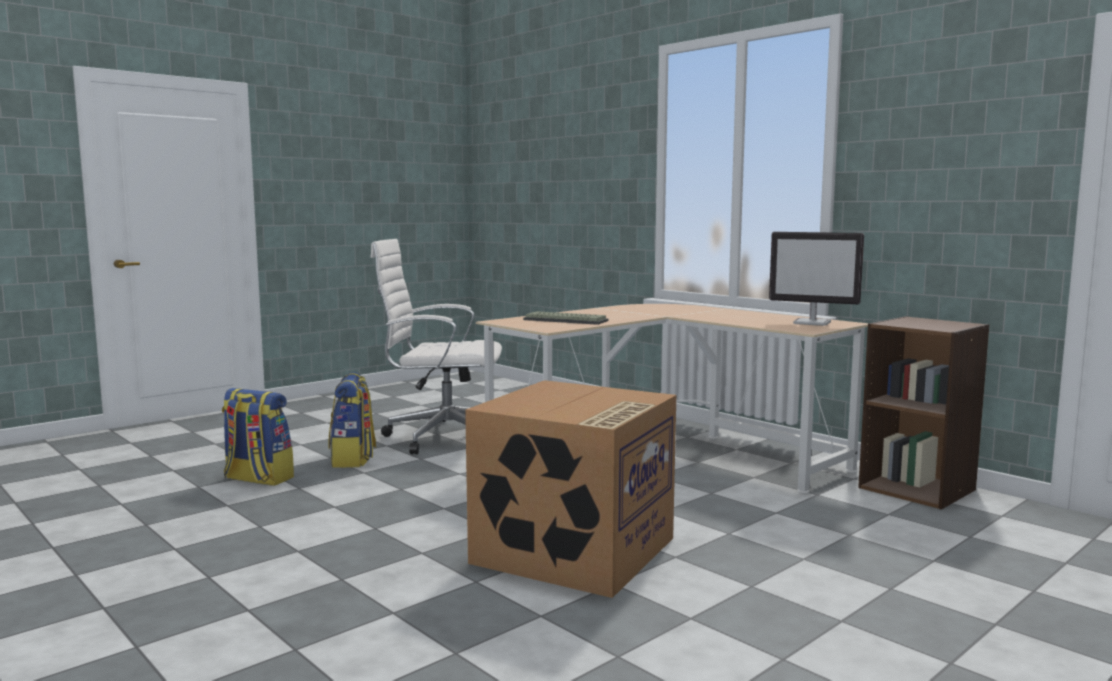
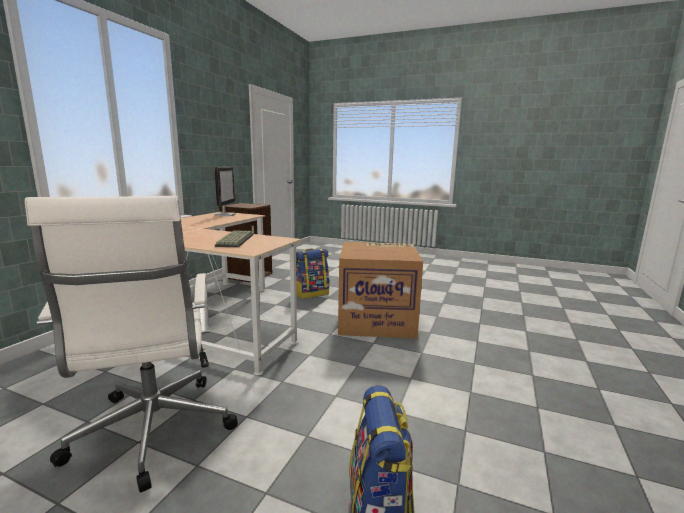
camera: 115 degrees left, 5 degrees up
backpack [328,372,377,468] -> backpack moved to [296,249,329,299]

